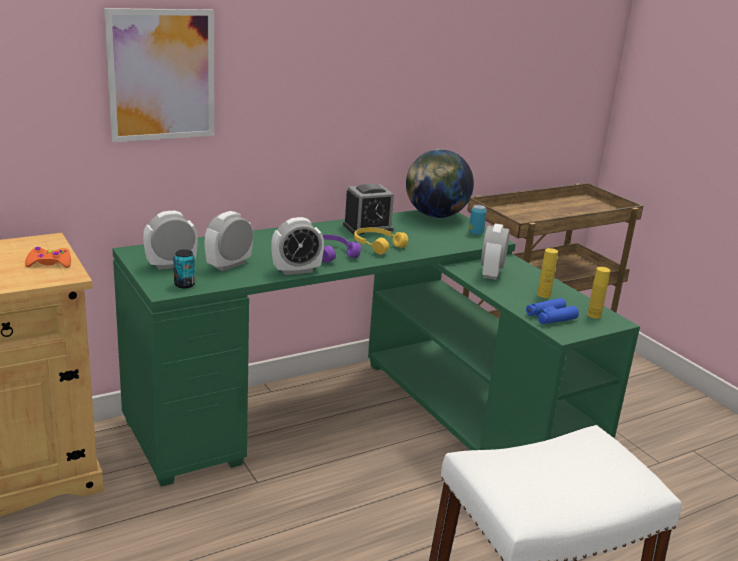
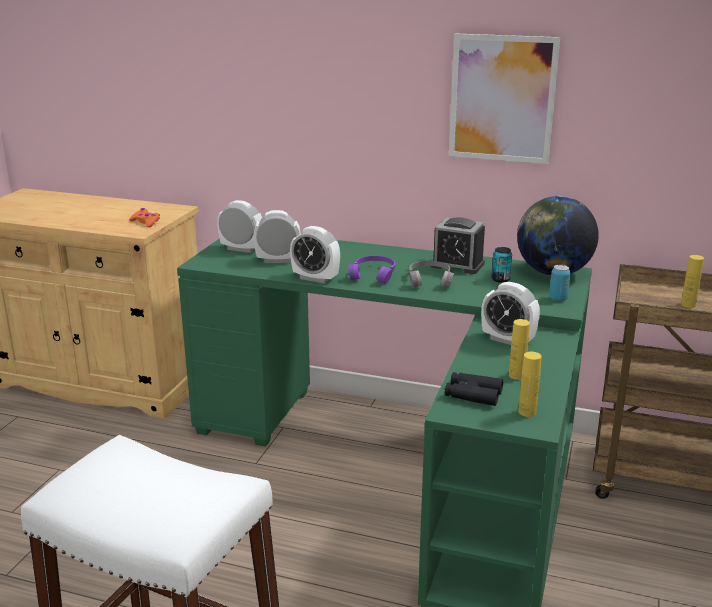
camera: 50 degrees right, 0 degrees up
picture [104,8,214,142] -> picture moved to [449,33,560,164]
can [174,250,195,289] -> can moved to [491,247,512,283]
yellow headphones [354,227,408,255] -> grey headphones [409,261,454,289]
alarm clock [481,224,510,280] -> alarm clock turned 120 degrees counterclockwise [481,282,540,345]
blue binoculars [526,298,579,324] -> black binoculars [445,372,503,406]
none -> yellow bottle [681,255,704,308]

